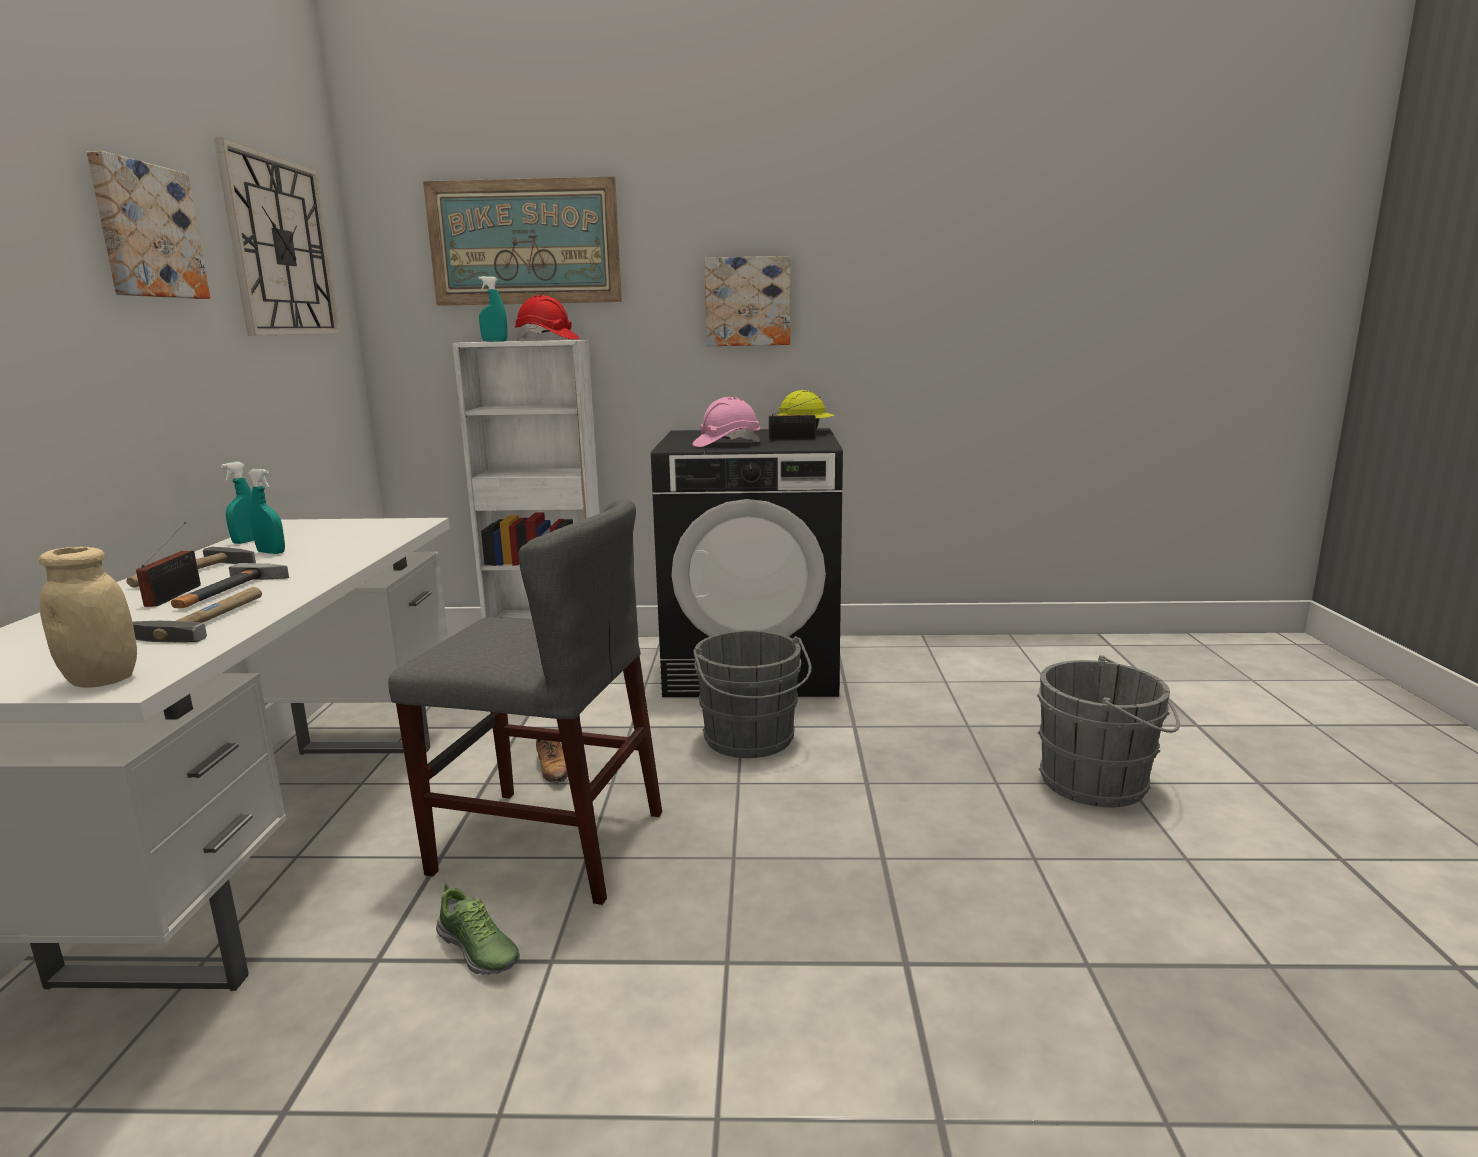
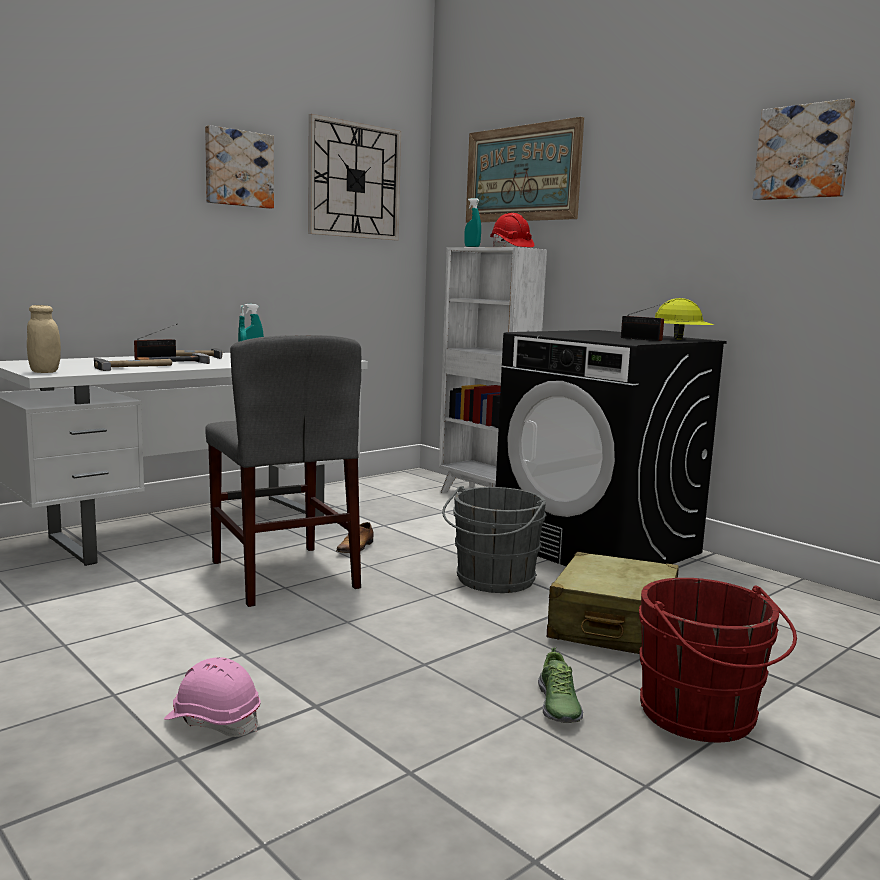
camera: 45 degrees right, 5 degrees down
shoe [436,883,520,975] -> shoe moved to [538,647,583,723]
pink hard hat [693,397,760,447] -> pink hard hat moved to [164,657,260,737]
picture [704,256,790,346] -> picture moved to [752,98,855,200]
grey bucket [1037,655,1180,807] -> red bucket [639,578,797,743]
none -> beige suitcase [547,552,679,654]

